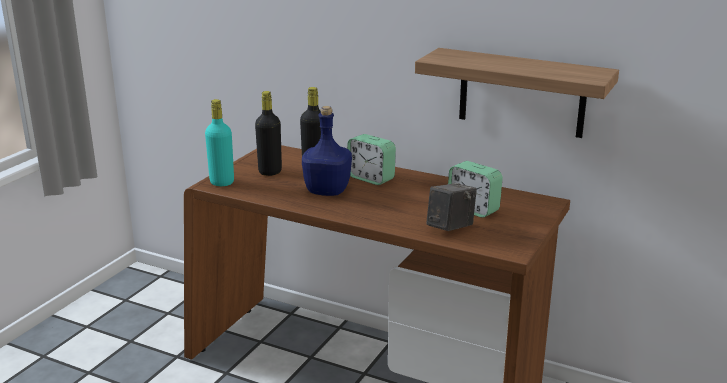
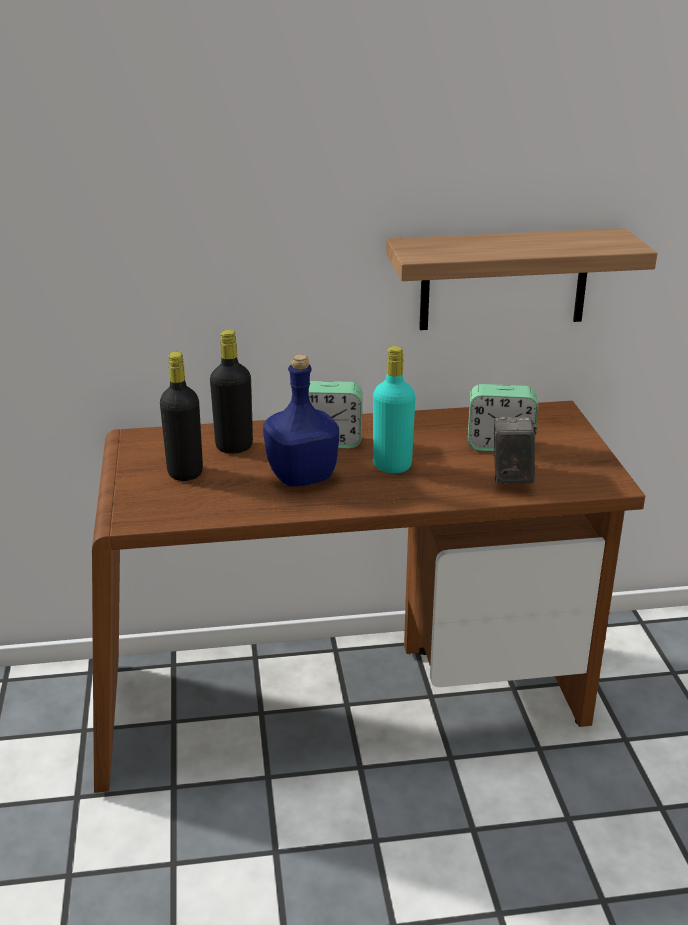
camera: 35 degrees left, 5 degrees up
turquoise bottle [205,99,234,186] -> turquoise bottle moved to [373,346,416,473]

